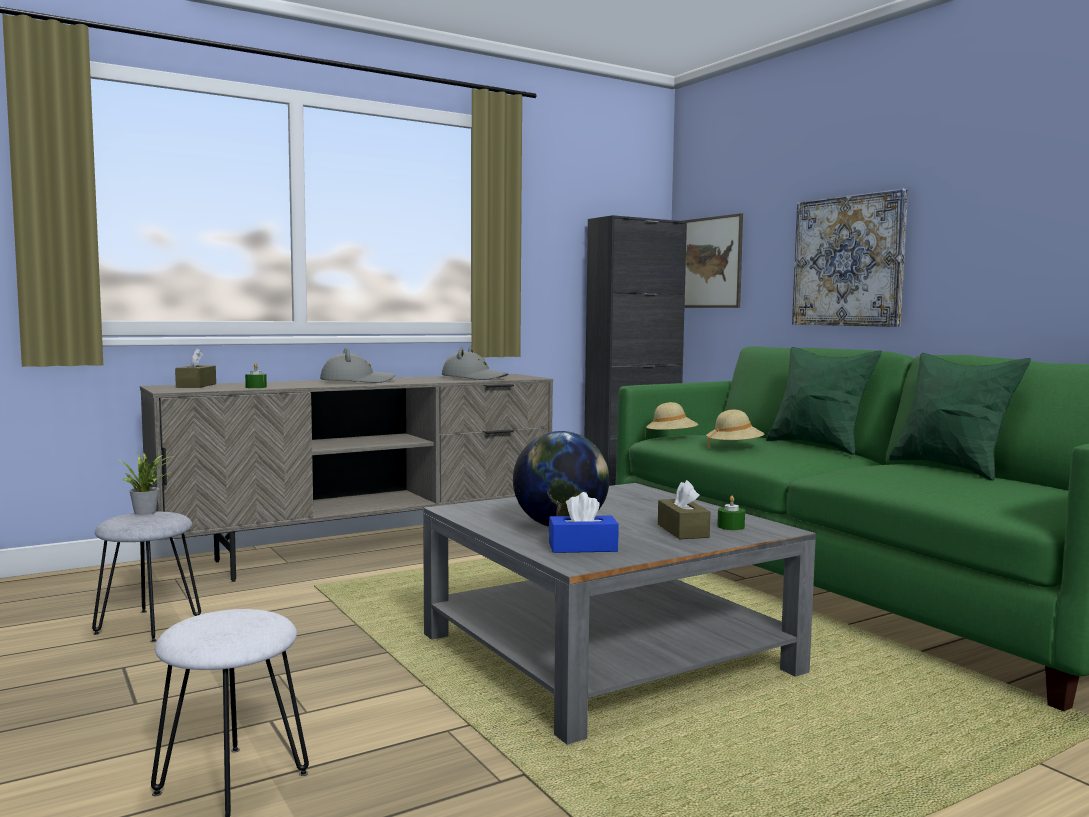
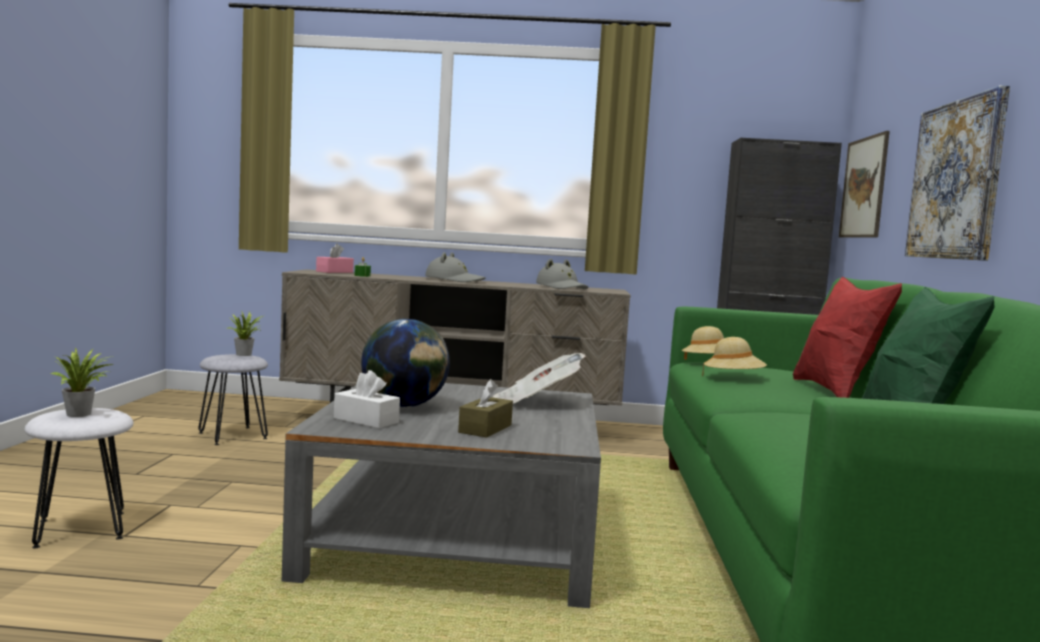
camera: 35 degrees right, 0 degrees up
brown tissue box [175,348,216,388] -> pink tissue box [316,243,354,273]
blue tissue box [549,492,619,553] -> white tissue box [334,370,400,428]
green candle [717,496,745,530] -> none
green pillow [766,347,882,455] -> red pillow [793,277,902,398]
none -> potted plant [50,347,113,417]
none -> newspaper [492,353,586,403]

